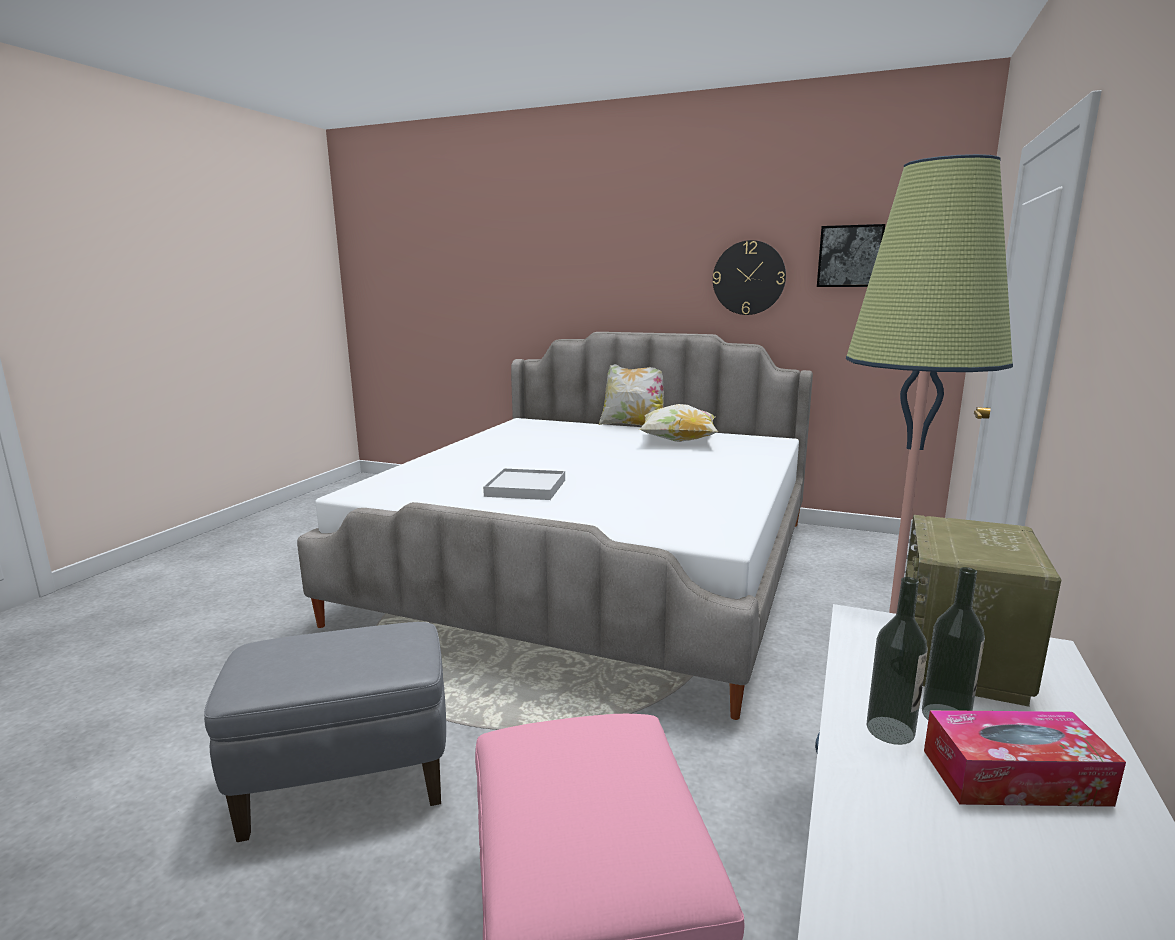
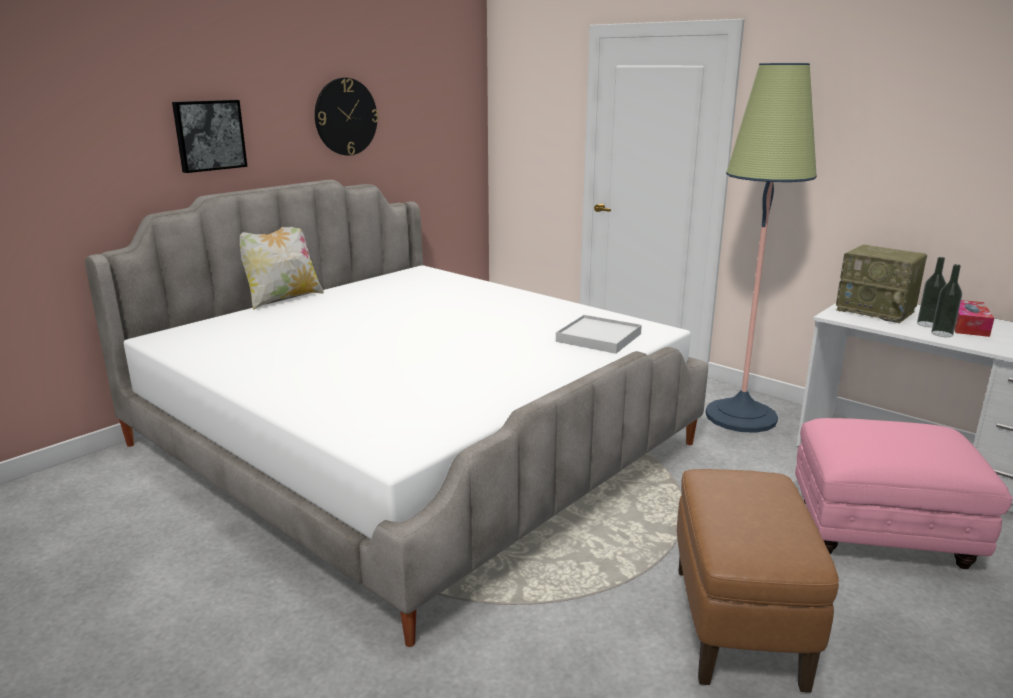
camera: 70 degrees left, 5 degrees up
grey ottoman [204,622,446,842] -> brown ottoman [677,469,839,693]
white tray [483,468,565,500] -> white tray moved to [556,315,642,354]
pillow [639,404,719,442] -> none
picture [817,224,885,287] -> picture moved to [172,100,247,173]

